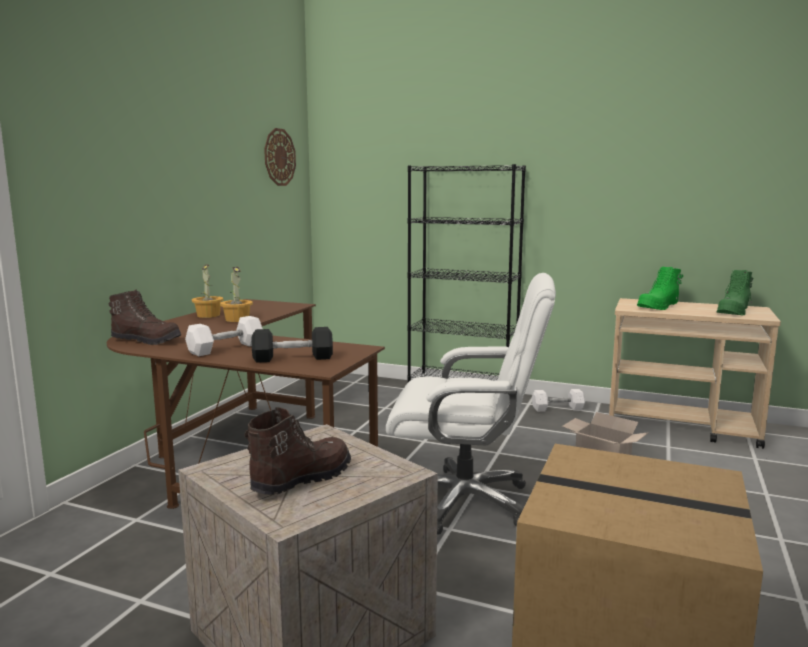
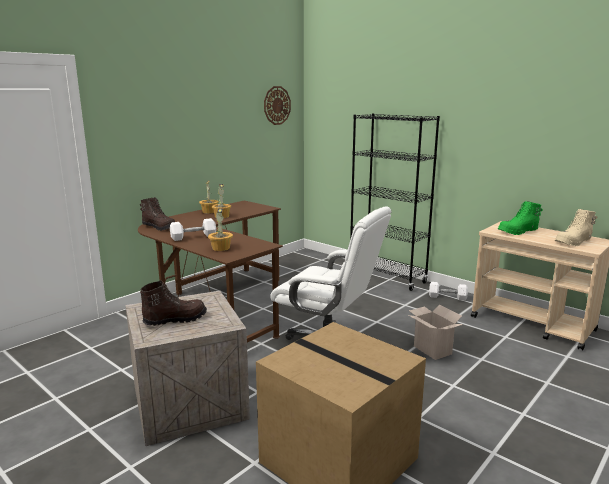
camera: 20 degrees right, 5 degrees up
black dumbbell [252,327,333,363] -> potted plant [208,208,233,251]
green boot [717,270,753,316] -> beige boot [555,209,597,246]

